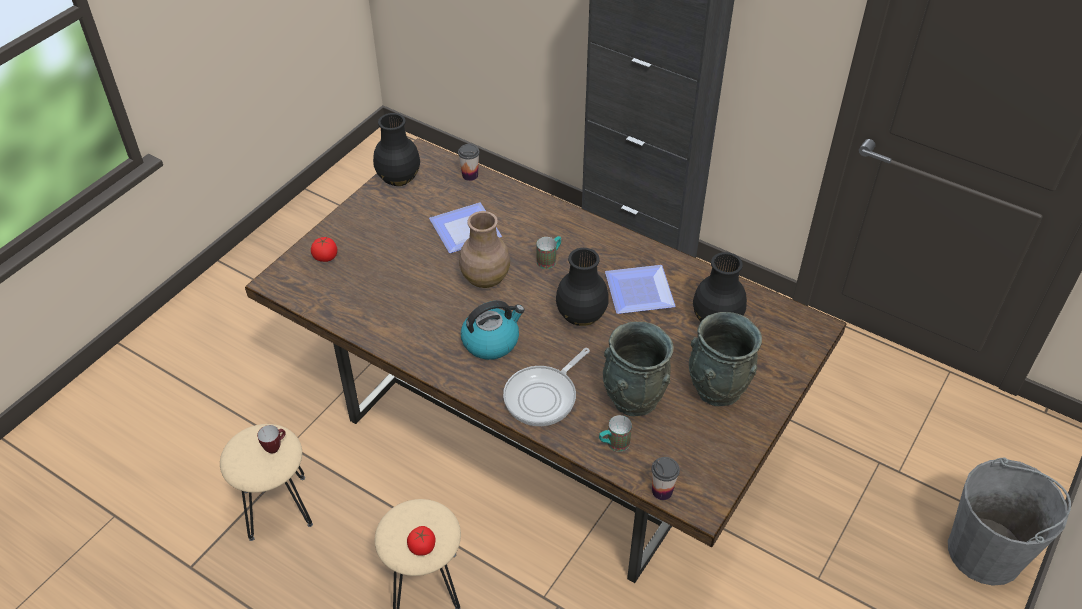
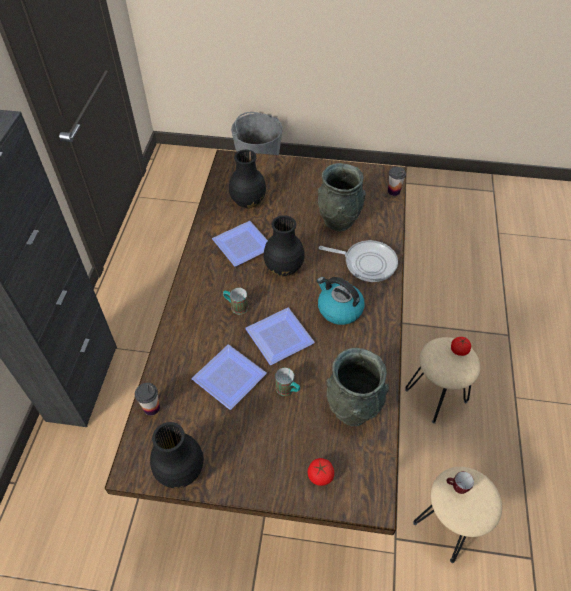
camera: 115 degrees left, 5 degrees up
brown vase [459,211,510,288] -> plate [245,308,315,365]
mug [599,415,632,452] -> mug moved to [275,368,300,396]
grey vase [689,312,762,406] -> grey vase moved to [326,348,389,426]

